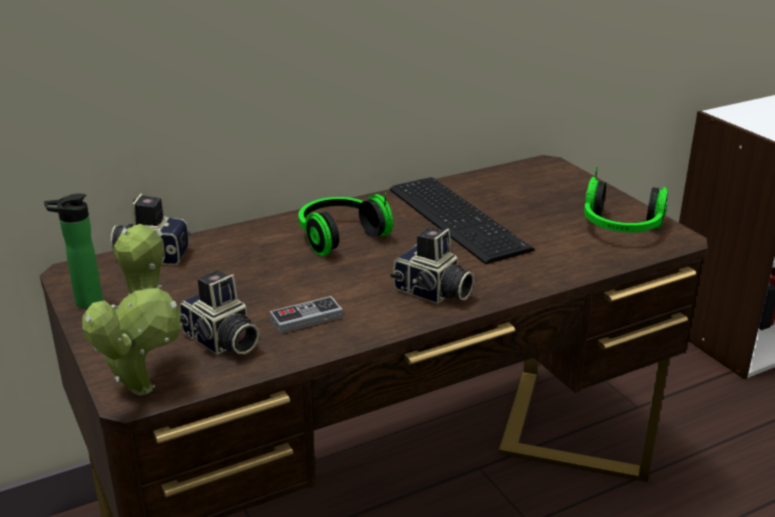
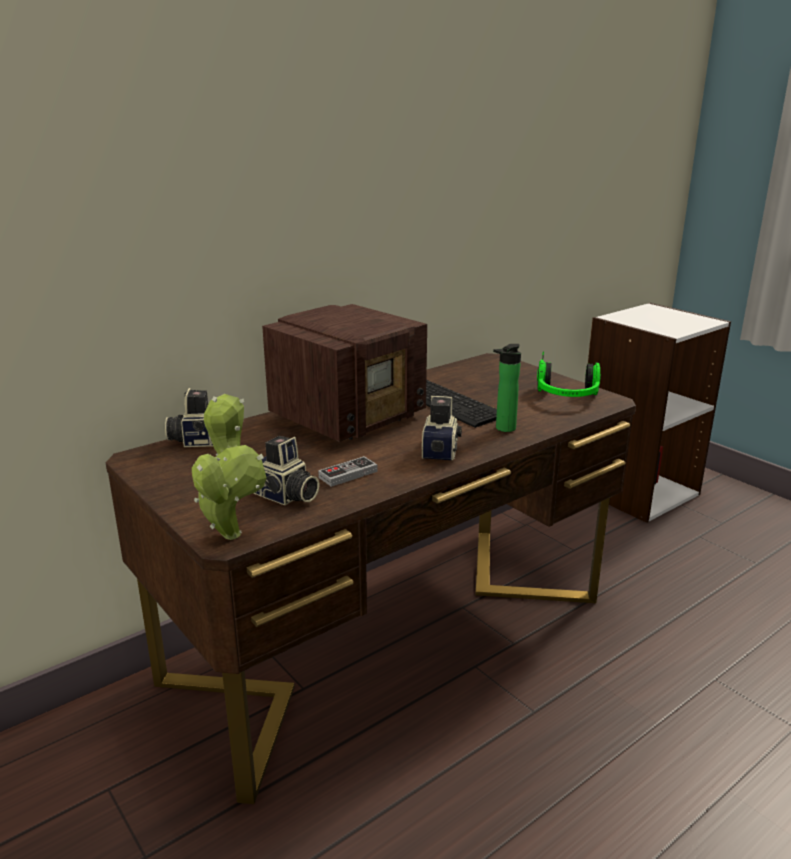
camera: 10 degrees left, 5 degrees down
bottle [44,193,103,308] -> bottle moved to [493,344,521,432]
headphones [298,193,393,256] -> radio [262,304,427,442]
camera [390,227,475,304] -> camera turned 105 degrees counterclockwise [422,396,462,461]

